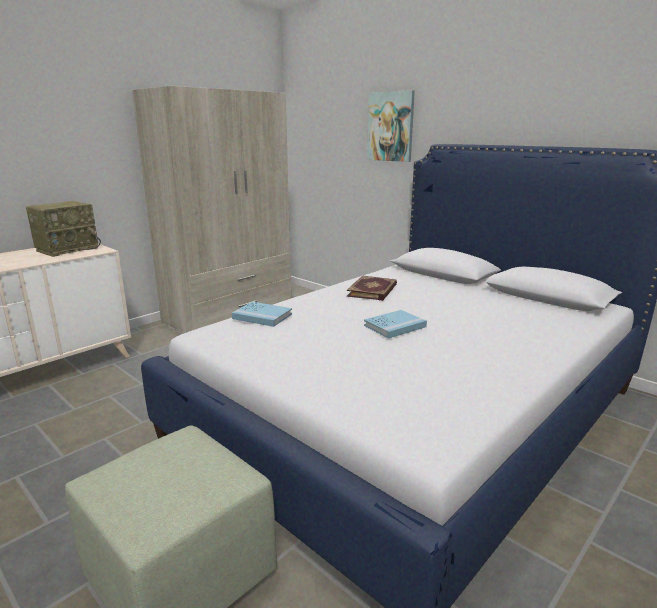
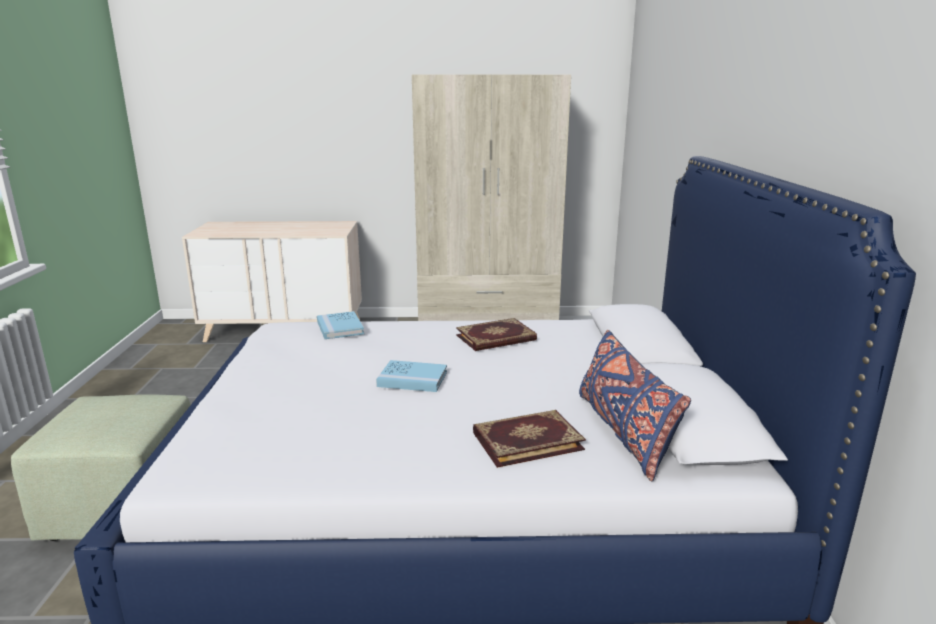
camera: 45 degrees right, 0 degrees up
radio [26,201,101,257] -> none
picture [367,90,415,162] -> none
none -> book [473,410,586,468]
none -> blue pillow [579,330,691,481]

